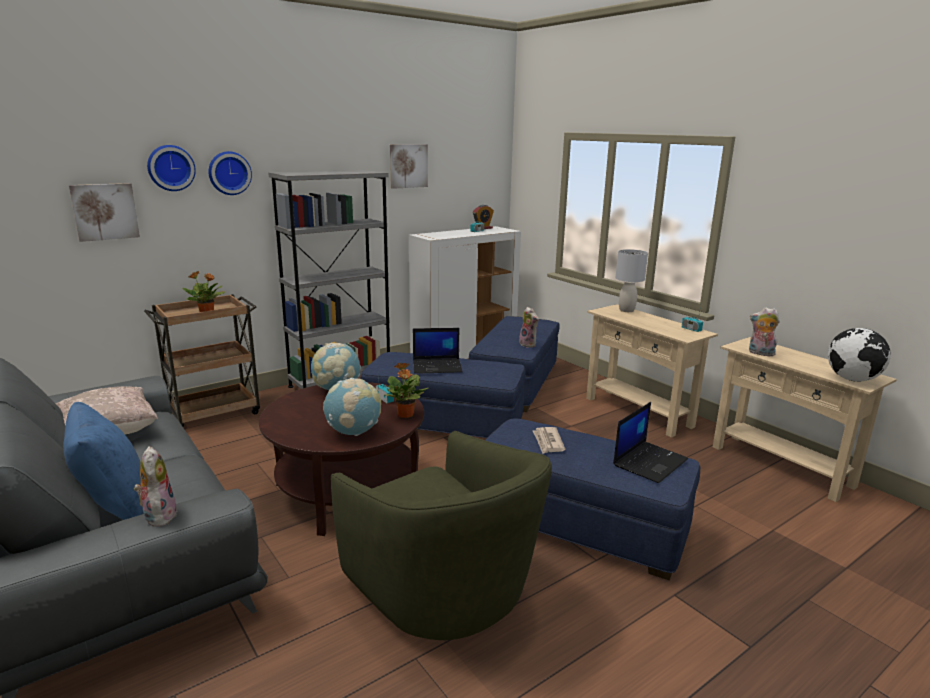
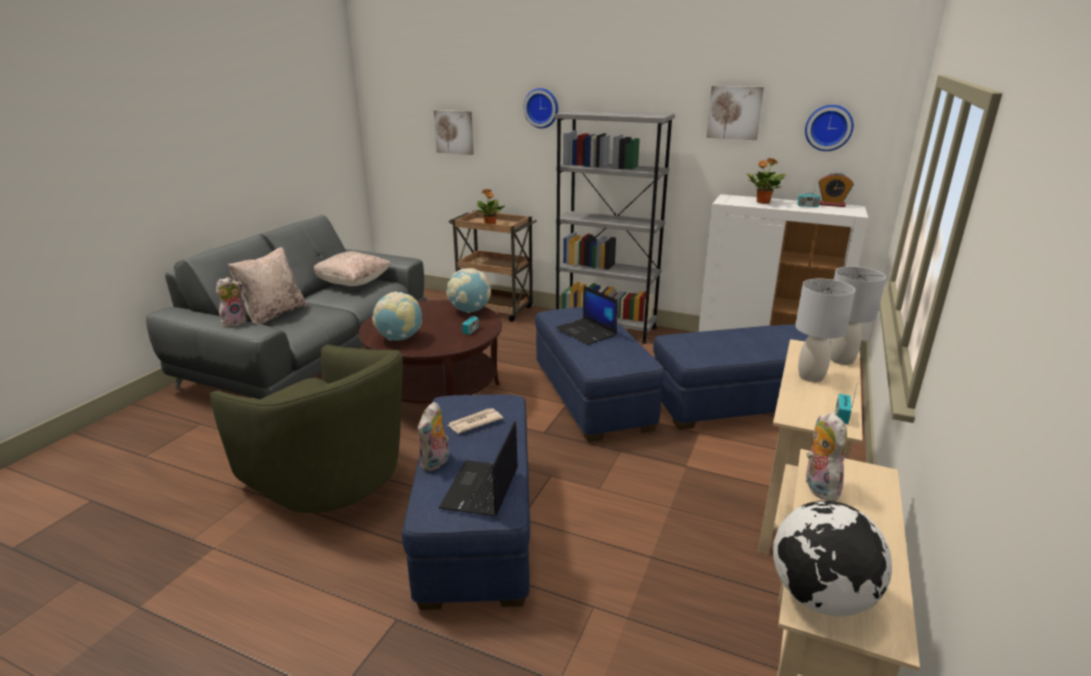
camera: 60 degrees right, 5 degrees up
blue pillow [63,402,143,520] -> beige pillow [228,247,307,324]
wall clock [147,145,196,191] -> wall clock moved to [805,105,854,151]
green armchair [331,431,552,640] -> green armchair turned 75 degrees counterclockwise [209,344,403,513]
potted plant [384,363,428,418] -> potted plant moved to [746,158,786,204]
plush toy [519,307,539,347] -> plush toy moved to [418,402,449,471]
laptop [613,402,688,483] -> laptop turned 90 degrees clockwise [439,421,518,516]
none -> grey table lamp [795,279,855,382]

